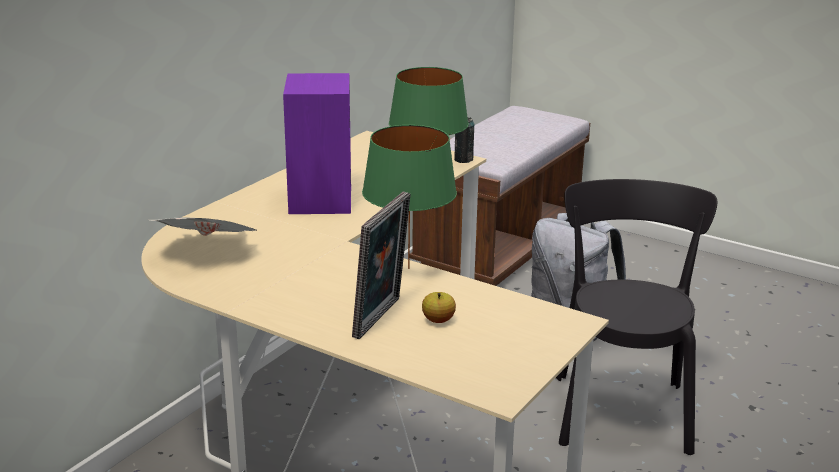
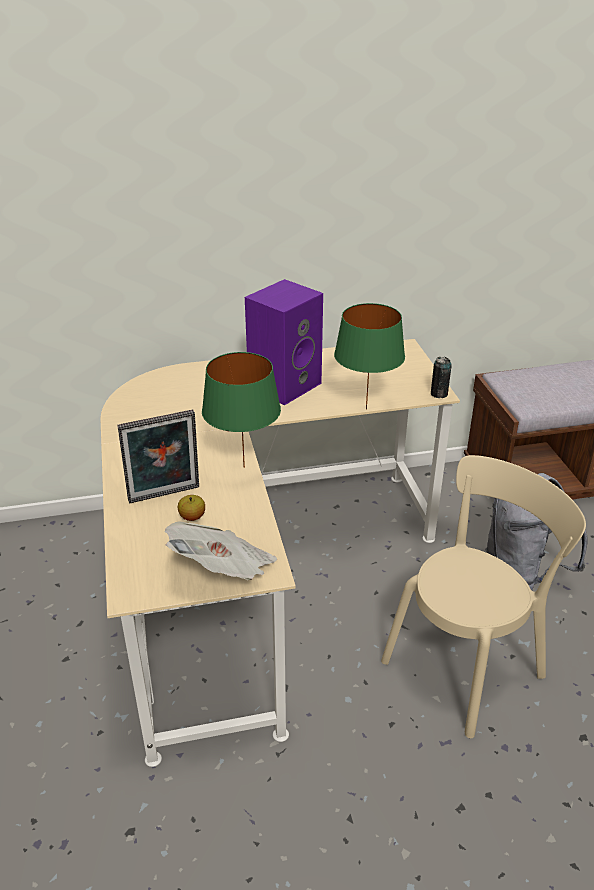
camera: 45 degrees right, 10 degrees up
newspaper [150,218,256,236] -> newspaper moved to [164,521,277,580]
black chair [556,179,717,455] -> beige chair [381,455,586,738]

